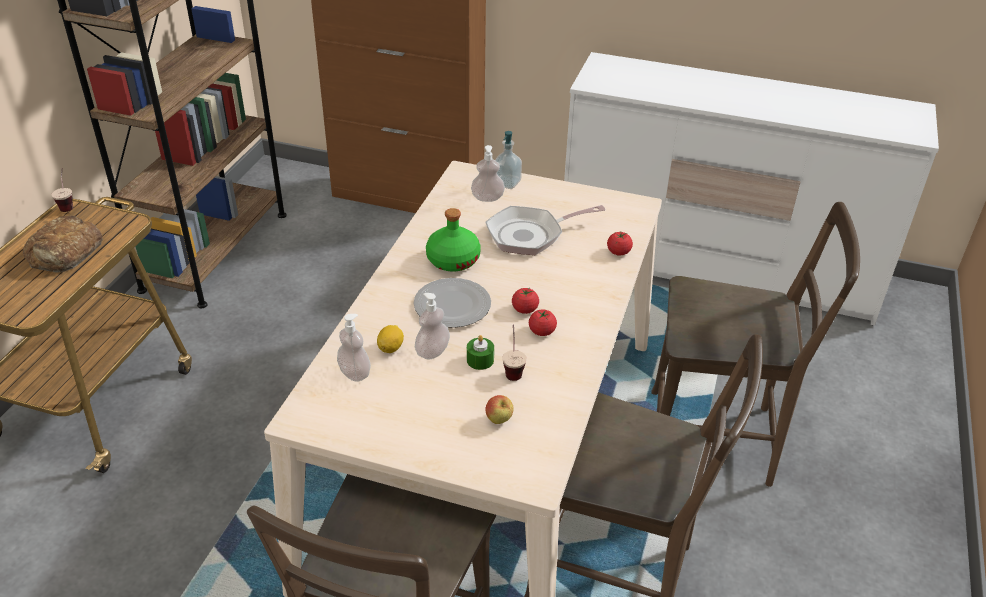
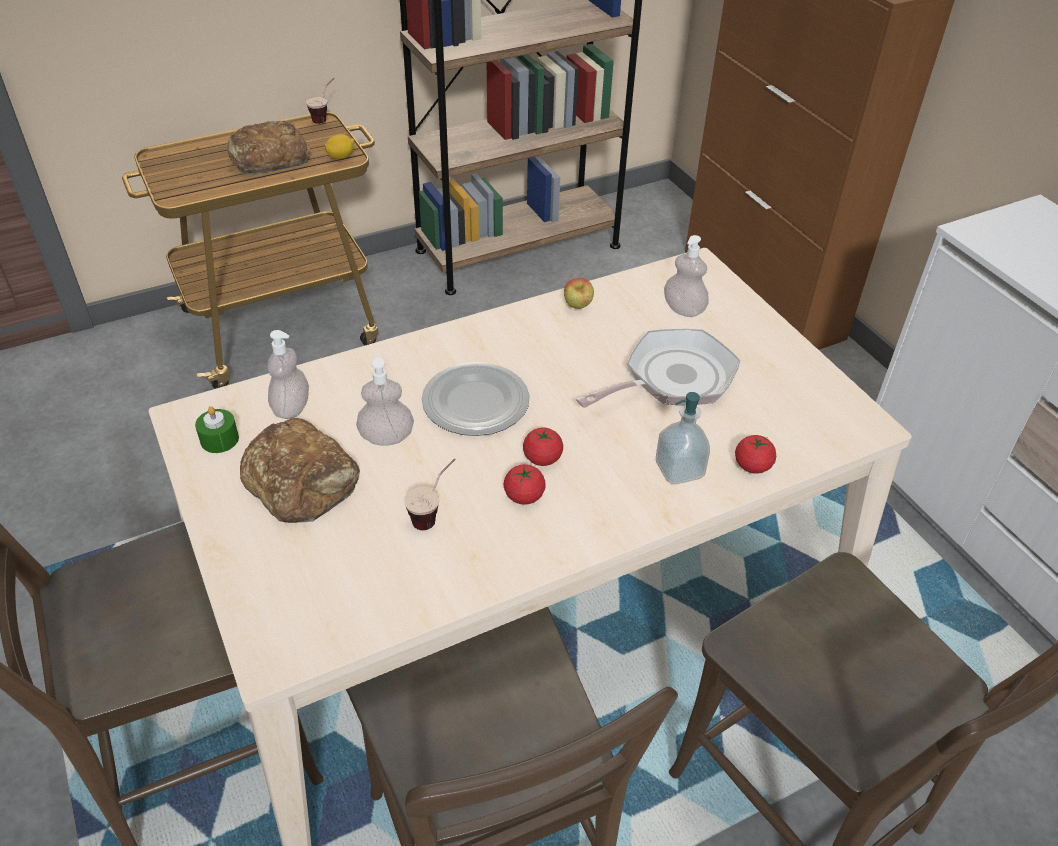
camera: 45 degrees right, 5 degrees up
lemon [377,325,404,353] -> lemon moved to [325,134,354,159]
green bottle [426,208,481,271] -> none
green candle [467,335,494,370] -> green candle moved to [195,407,239,453]
frying pan [485,205,606,255] -> frying pan turned 120 degrees clockwise [576,329,740,408]
apple [485,395,514,424] -> apple moved to [564,278,594,309]
soap dispenser [495,131,522,189] -> soap dispenser moved to [656,392,710,484]
none -> bread [240,418,360,523]

